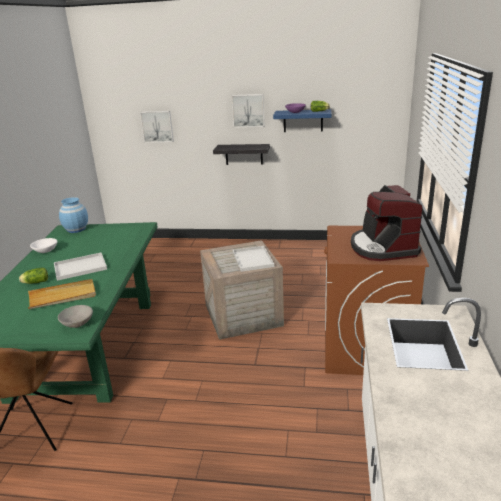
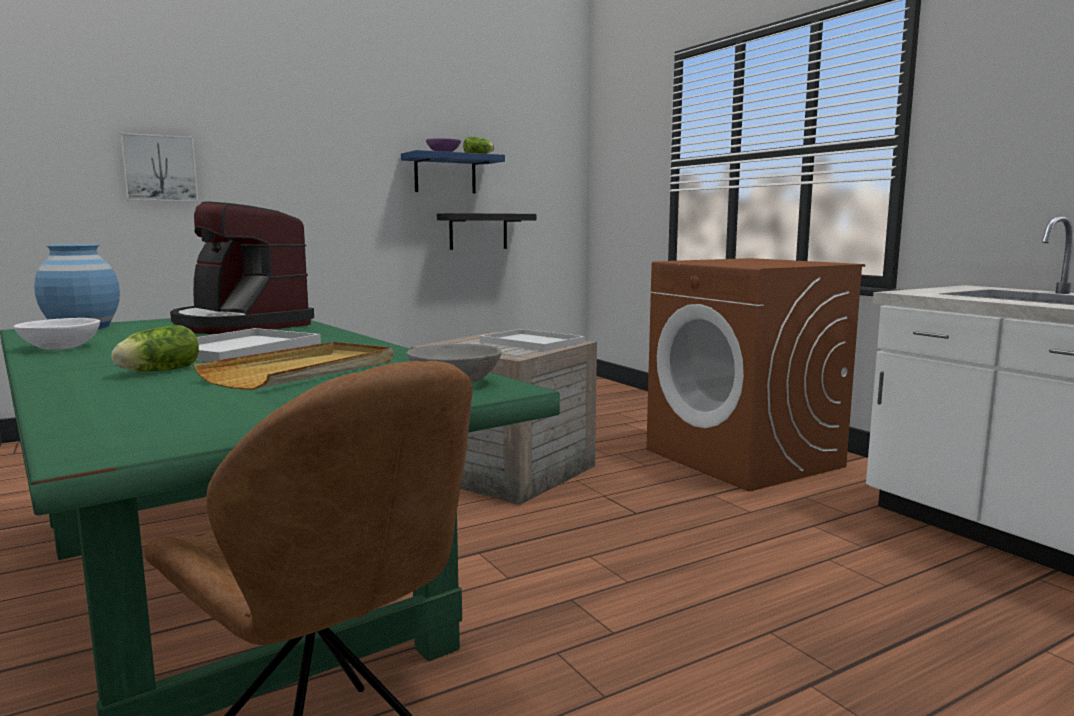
camera: 40 degrees left, 15 degrees down
black shelf [213,144,270,165] -> black shelf moved to [437,213,536,250]
picture [232,94,264,128] -> none
coffee machine [351,185,423,261] -> coffee machine moved to [170,202,314,334]

